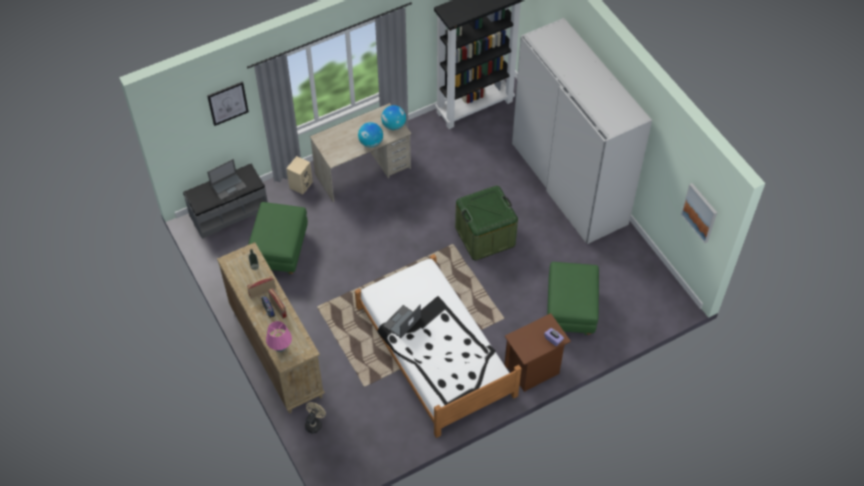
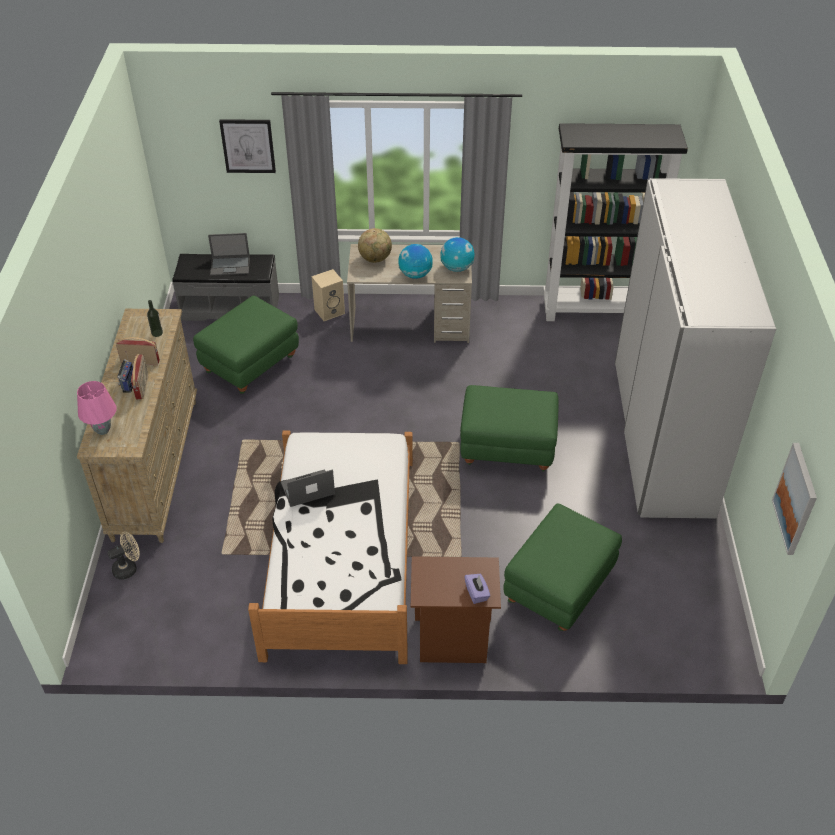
camera: 30 degrees right, 10 degrees down
green storage box [455,186,518,260] -> green ottoman [460,385,559,472]
none -> globe [358,228,392,263]

